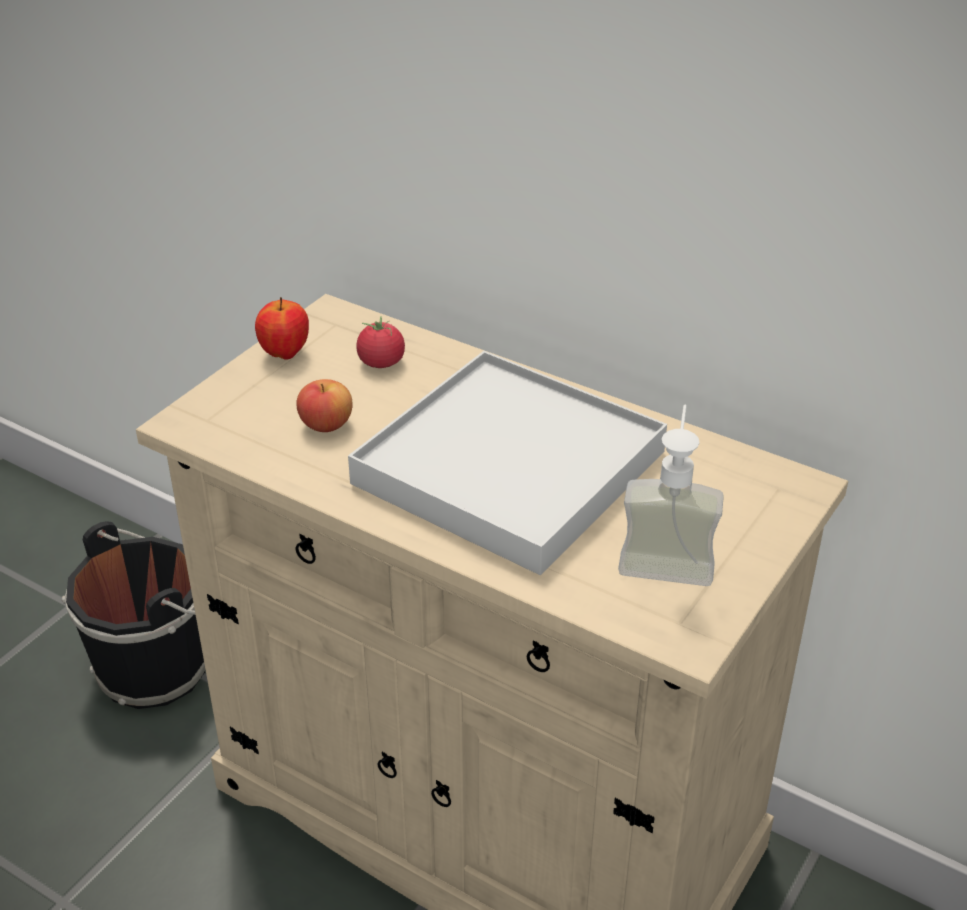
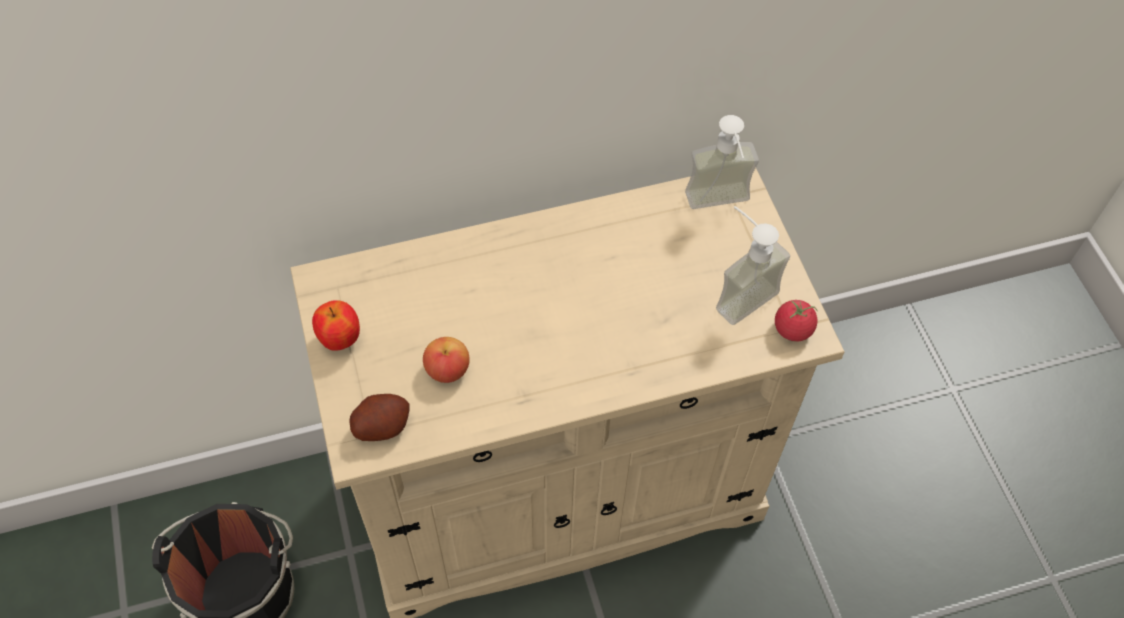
camera: 50 degrees left, 20 degrees up
white tray [348,351,667,575] -> none
tomato [356,316,405,368] -> tomato moved to [775,300,818,342]
none -> potato [349,394,410,441]
none -> soap dispenser [685,115,759,209]

